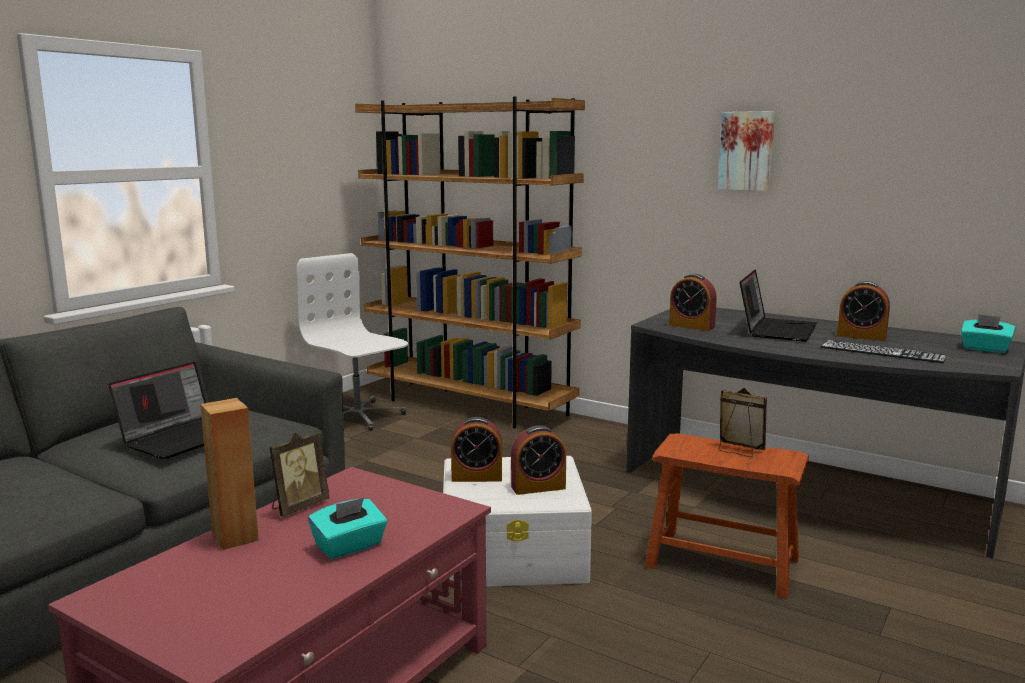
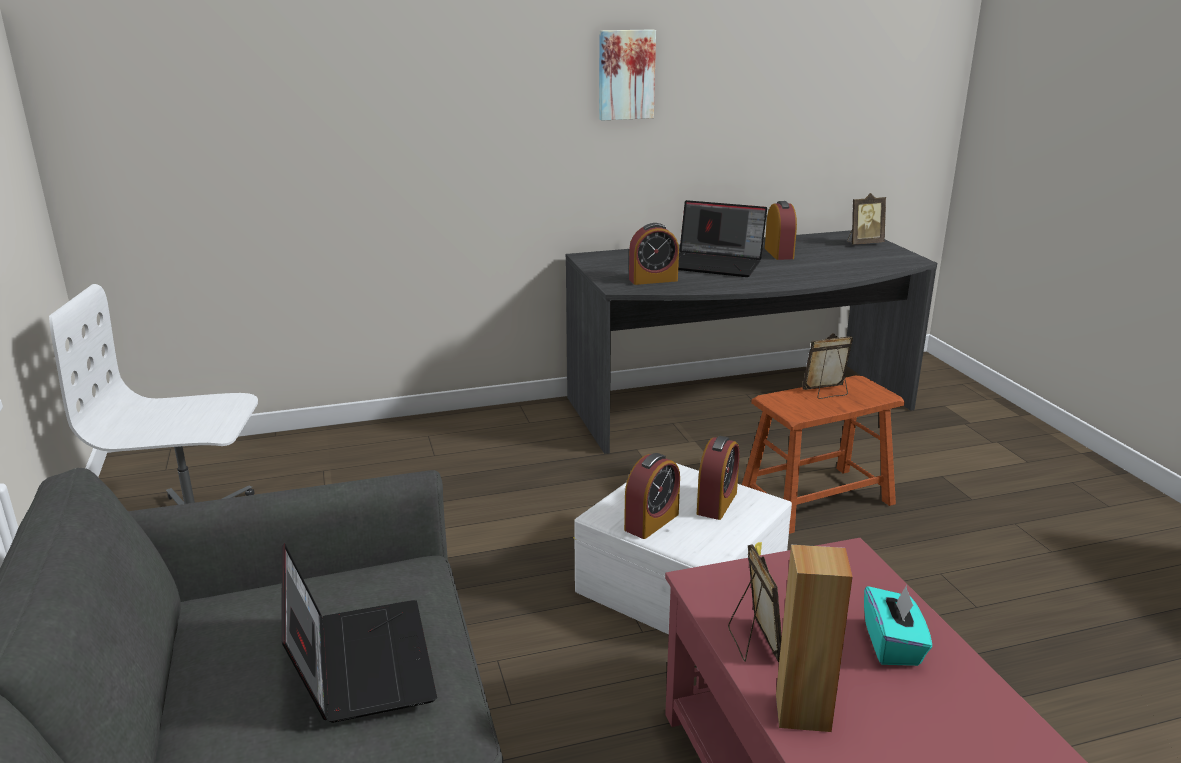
camera: 50 degrees left, 10 degrees up
brown bookcase [355,96,585,429] -> none
laptop [739,269,817,342] -> laptop turned 135 degrees clockwise [678,200,767,277]
keyboard [821,340,947,363] -> none
alarm clock [837,281,890,341] -> alarm clock turned 75 degrees counterclockwise [765,201,797,260]
turquoise tissue box [961,314,1016,353] -> picture frame [847,193,886,245]

